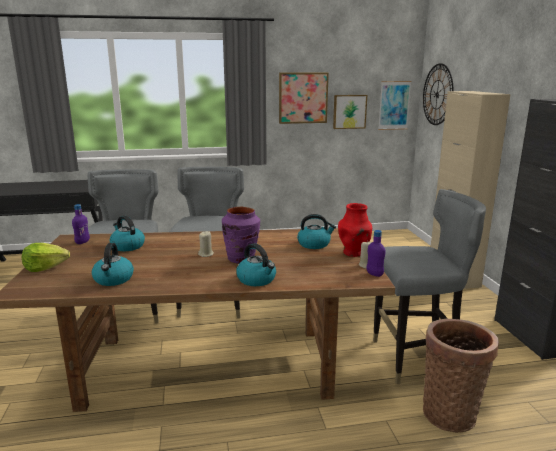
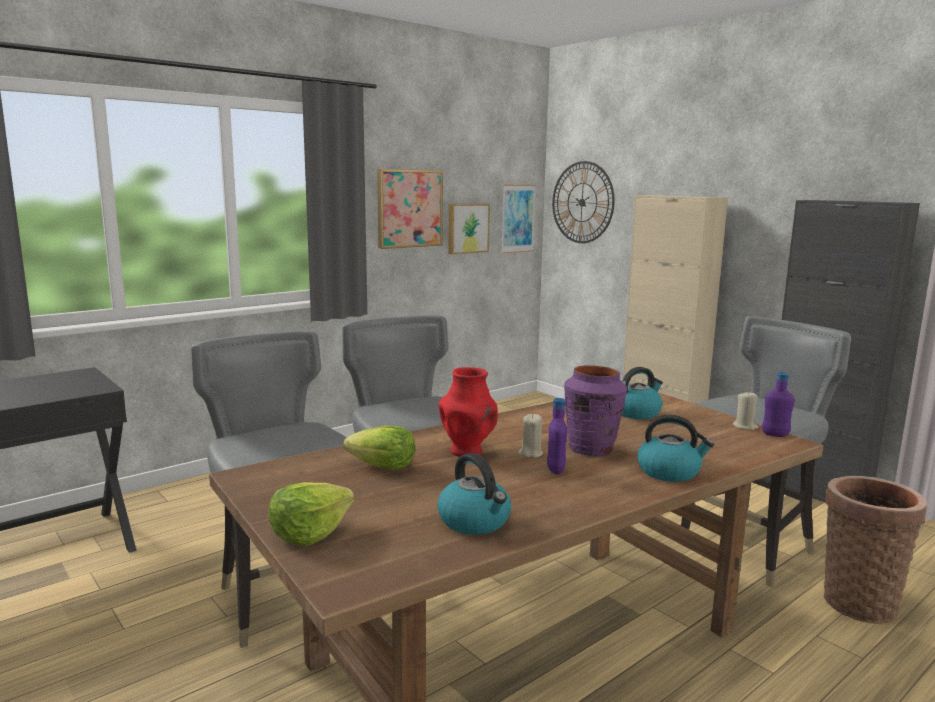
camera: 30 degrees left, 5 degrees down
purple bottle [72,204,90,244] -> purple bottle moved to [547,398,567,475]
kettle [110,216,145,251] -> lettuce [344,426,415,471]
red vase [338,203,372,257] -> red vase moved to [439,367,498,457]

